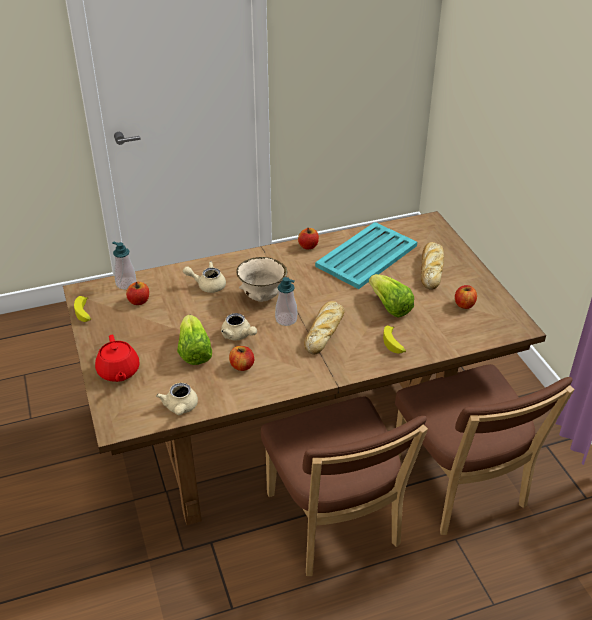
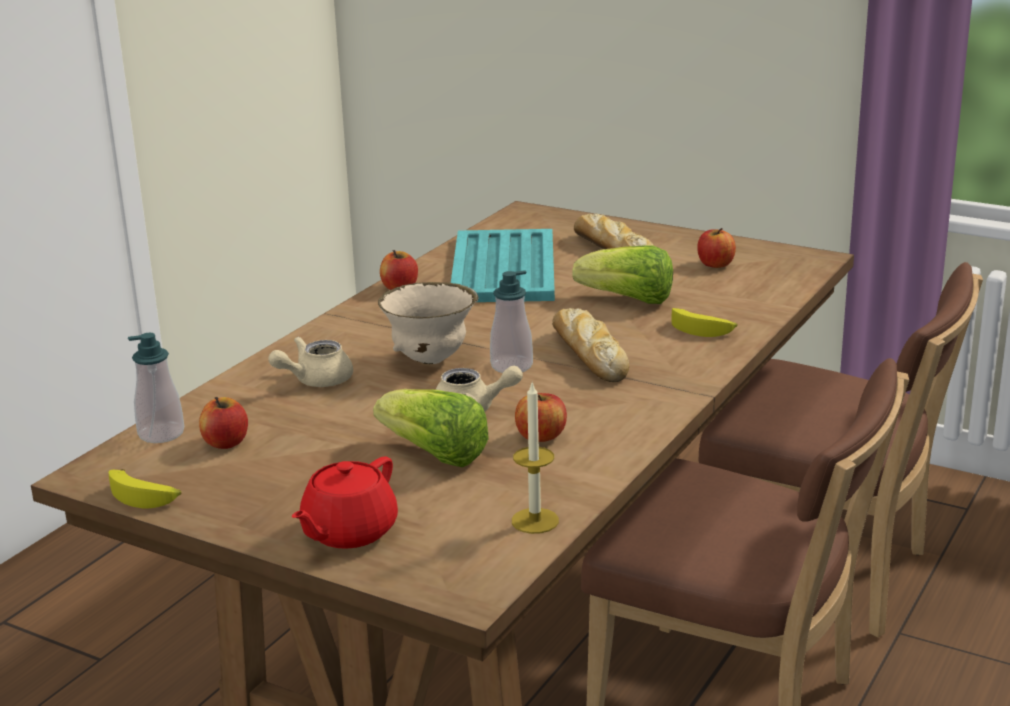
camera: 40 degrees left, 15 degrees down
red teapot [95,335,140,382] -> red teapot turned 90 degrees clockwise [291,456,398,549]
beige teapot [156,383,198,415] -> candle [512,381,559,534]

